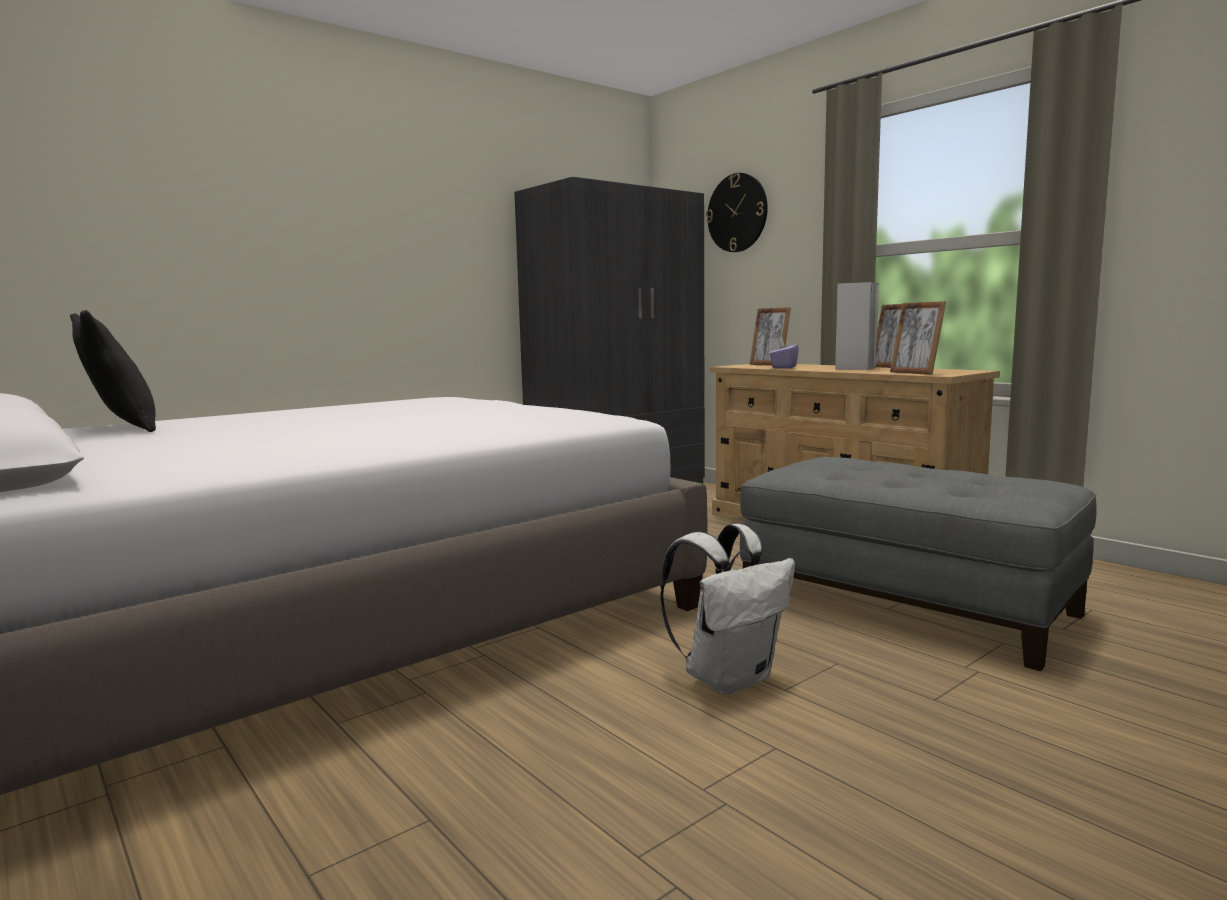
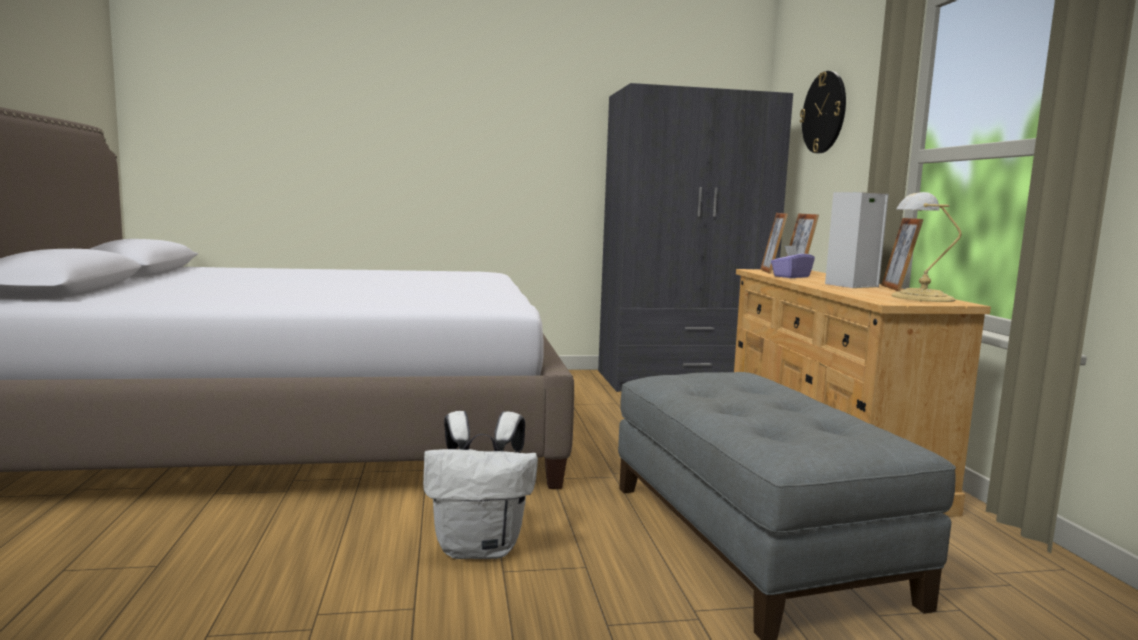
camera: 30 degrees right, 0 degrees up
black pillow [70,310,156,432] -> none
picture frame [890,301,946,375] -> picture frame moved to [760,213,788,274]
none -> table lamp [892,192,961,302]

